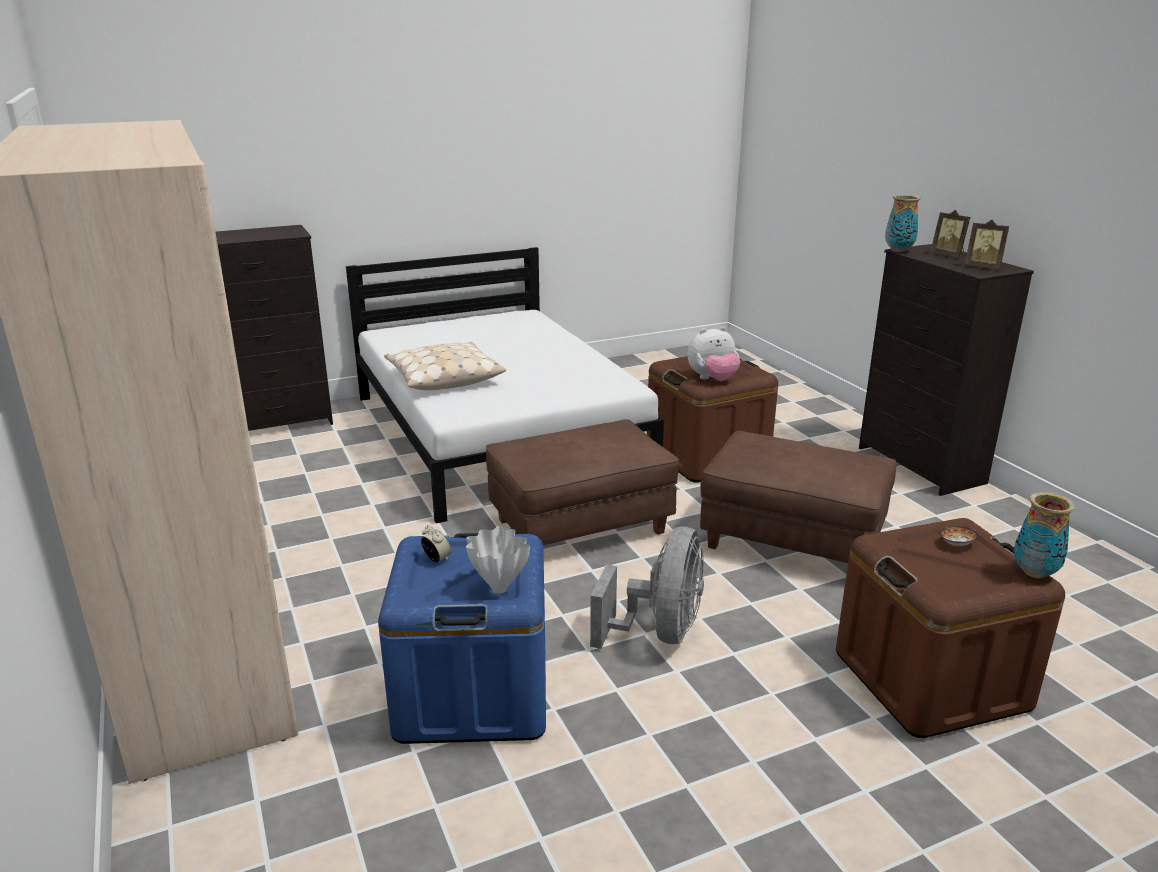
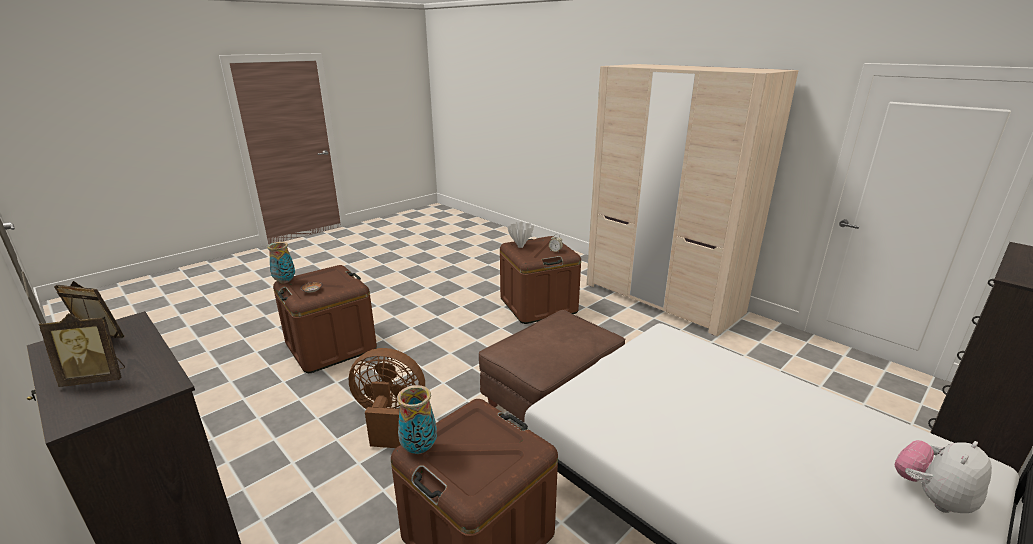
camera: 160 degrees right, 0 degrees up
blue storage box [378,533,546,744] -> brown storage box [500,236,581,324]
beige pillow [384,342,506,390] -> none
grey fan [590,526,704,649] -> none
plush toy [688,327,740,381] -> plush toy moved to [894,440,992,513]
brown ottoman [700,431,896,563] -> brown fan [349,348,425,448]
vase [885,195,921,252] -> vase moved to [397,385,437,454]
picture frame [931,210,970,257] -> picture frame turned 135 degrees clockwise [39,313,125,387]

